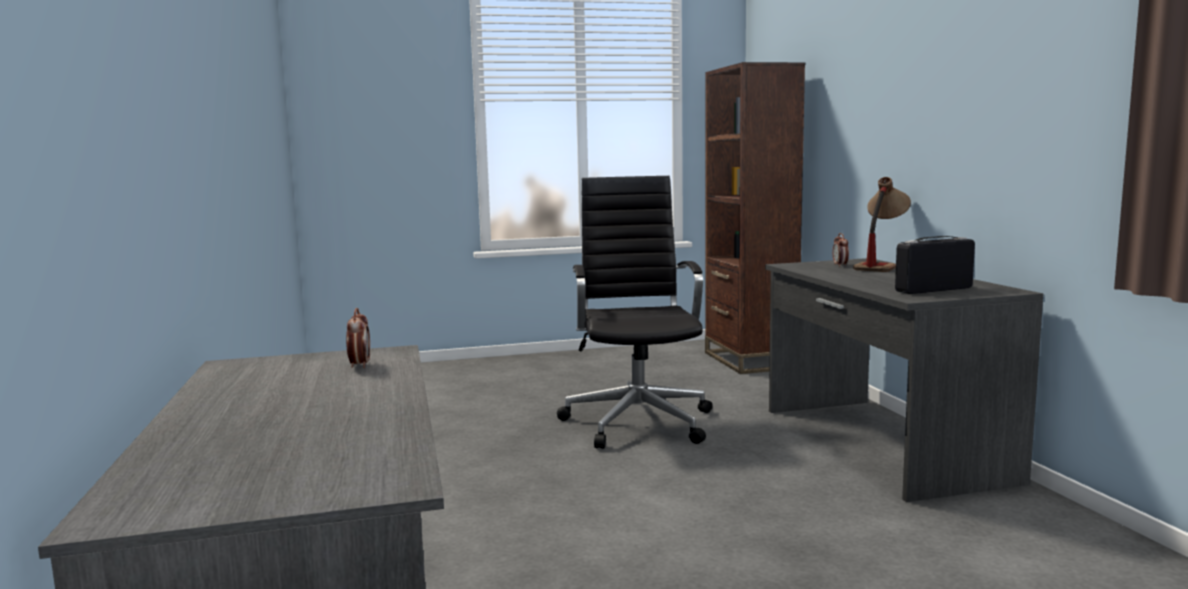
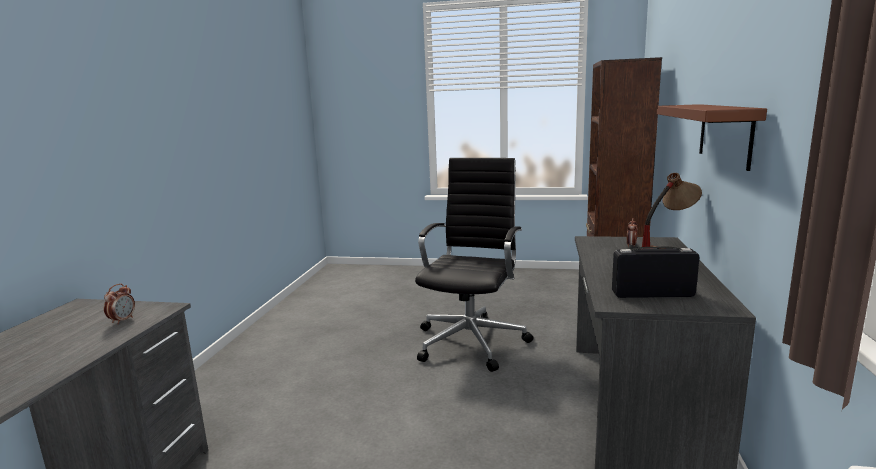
camera: 25 degrees right, 5 degrees up
none -> brown shelf [657,104,767,171]

